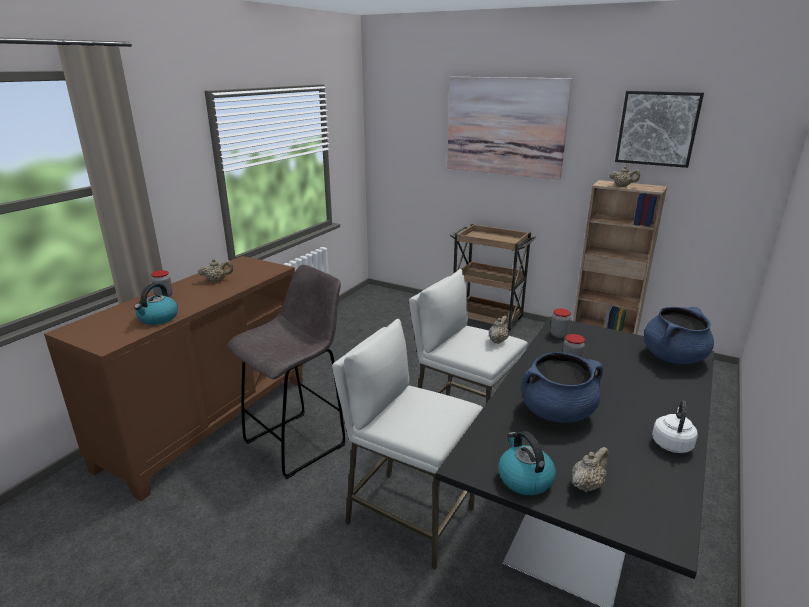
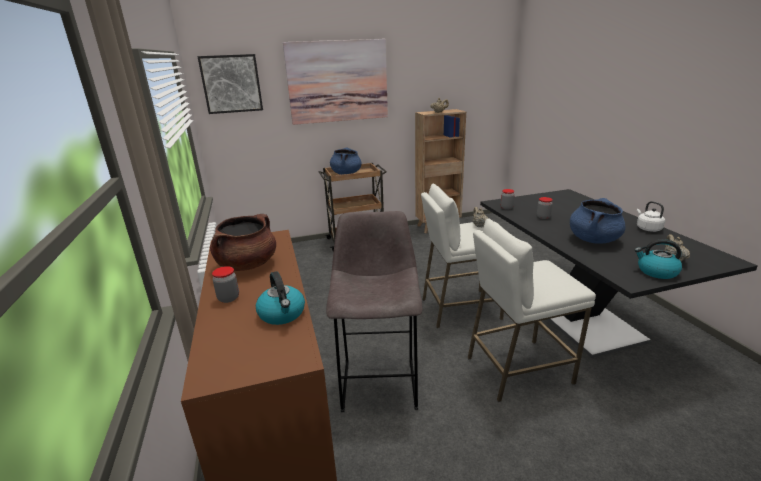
camera: 45 degrees left, 0 degrees up
beige teapot [198,259,233,282] -> brown cooking pot [210,214,276,271]
picture [615,91,704,168] -> picture moved to [197,54,263,114]
blue cooking pot [644,307,714,364] -> blue cooking pot moved to [330,147,362,175]

